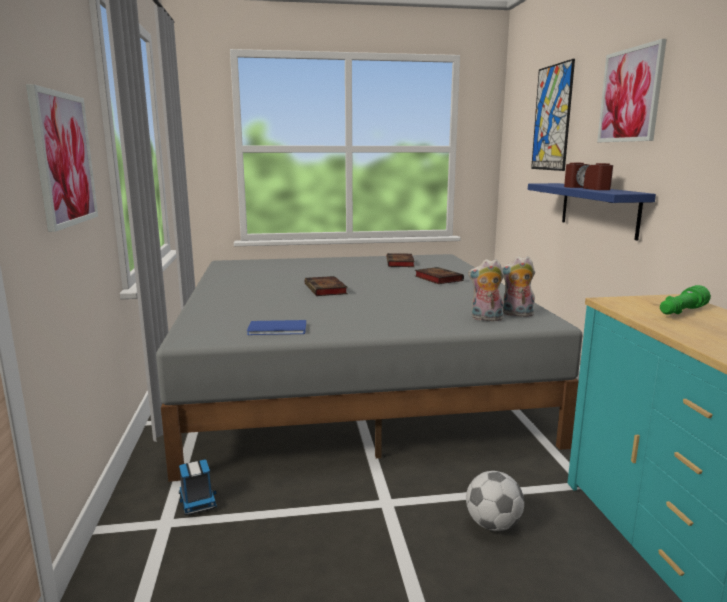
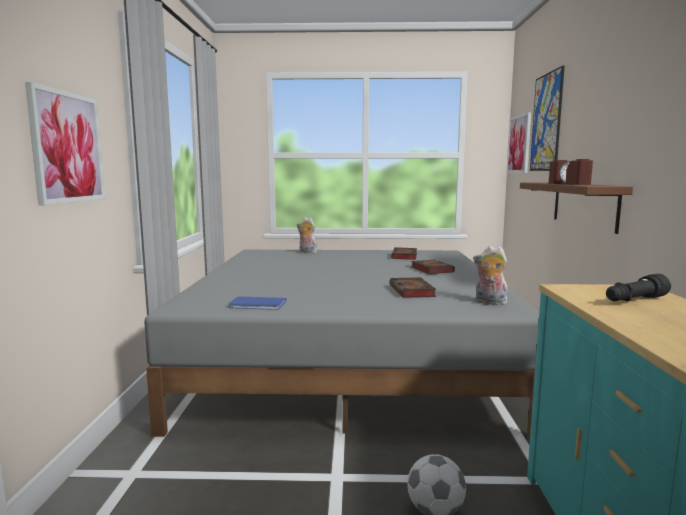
camera: 10 degrees right, 5 degrees down
toy truck [179,460,217,515] -> none
book [305,276,348,296] -> book moved to [390,277,437,298]
plush toy [468,259,504,321] -> plush toy moved to [297,217,317,253]
blue shelf [528,183,656,241] -> brown shelf [520,183,633,234]
picture [597,39,667,142] -> picture moved to [506,112,531,173]
green flashlight [660,285,711,315] -> black flashlight [606,274,671,302]

